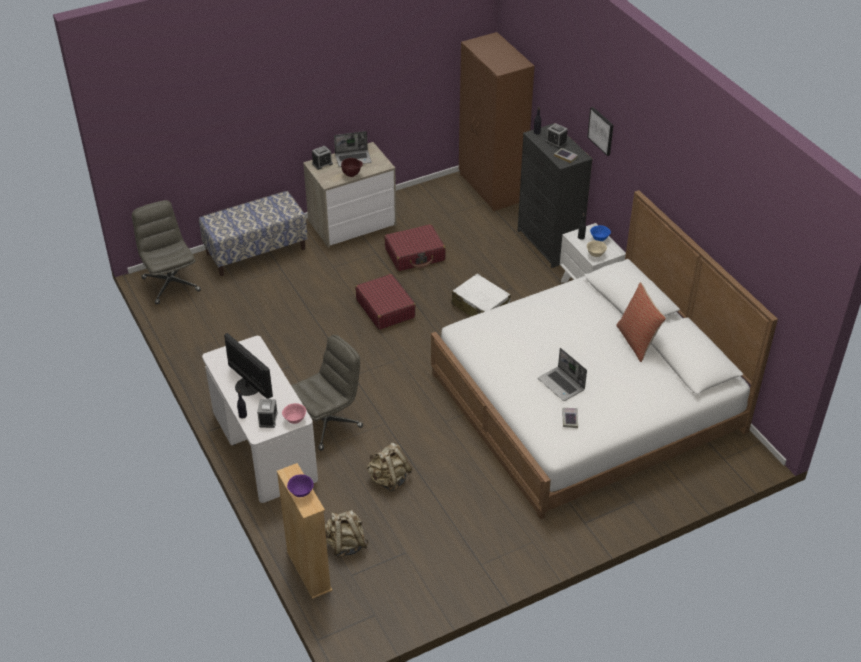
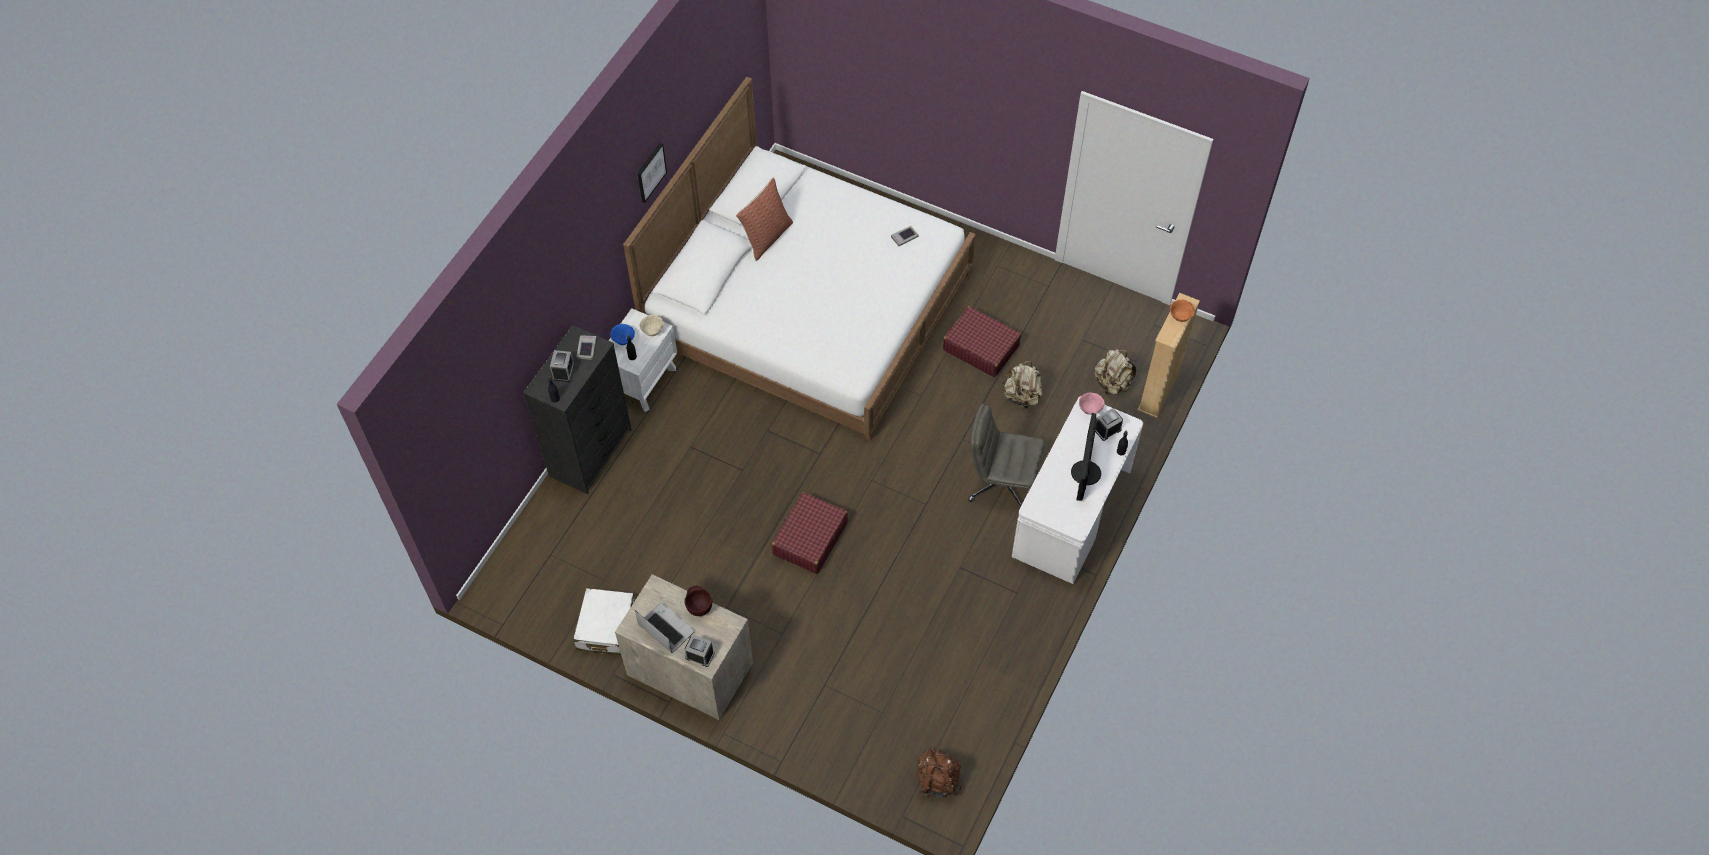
camera: 125 degrees left, 15 degrees up
grey office chair [132,200,201,304] -> brown backpack [916,746,961,797]
bench [199,191,308,276] -> none
purple bowl [287,474,314,497] -> orange bowl [1170,299,1195,322]
red suitcase [384,224,446,271] -> red suitcase moved to [943,306,1021,377]
white suitcase [451,274,511,316] -> white suitcase moved to [573,588,635,655]
brown wardrobe [459,32,534,211] -> none
laptop [538,348,587,401] -> none
picture [587,107,614,156] -> picture moved to [637,143,667,203]

